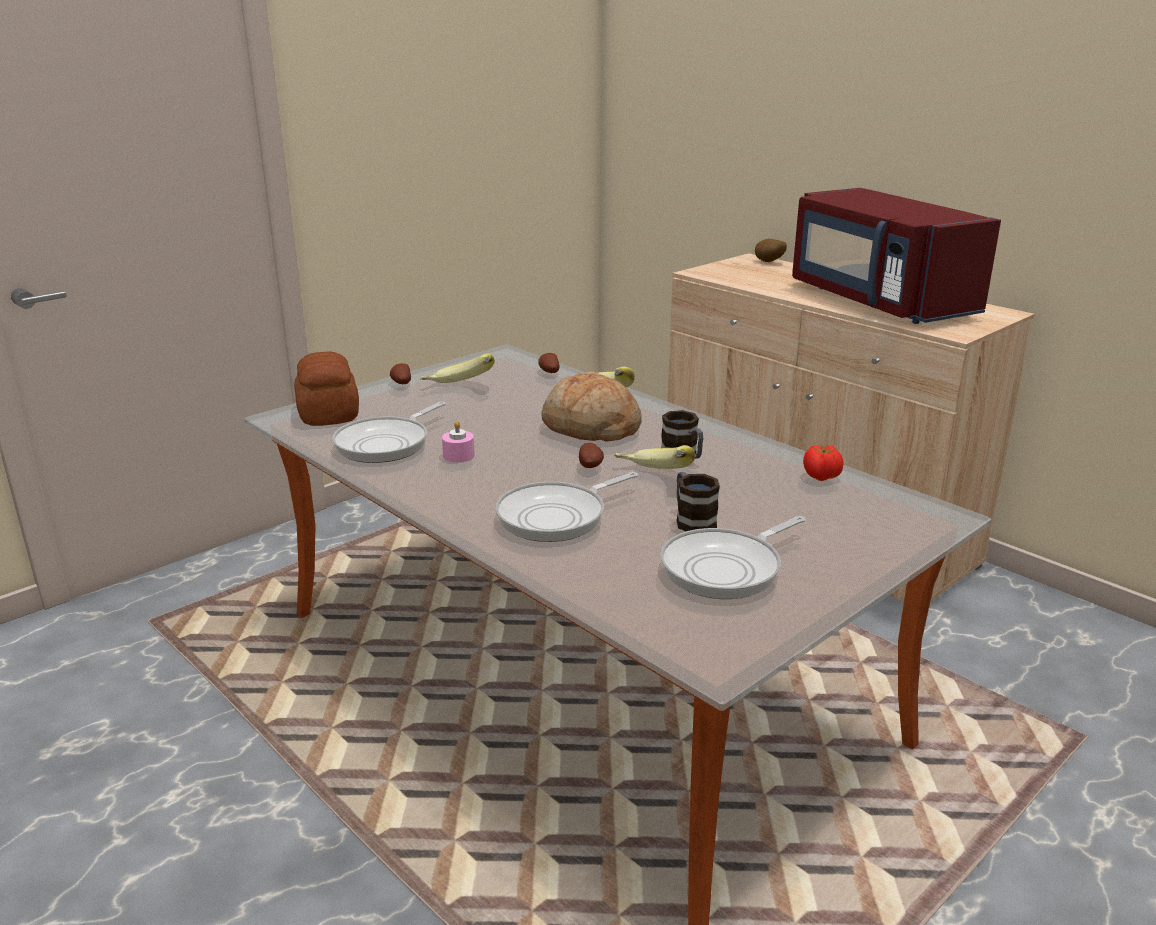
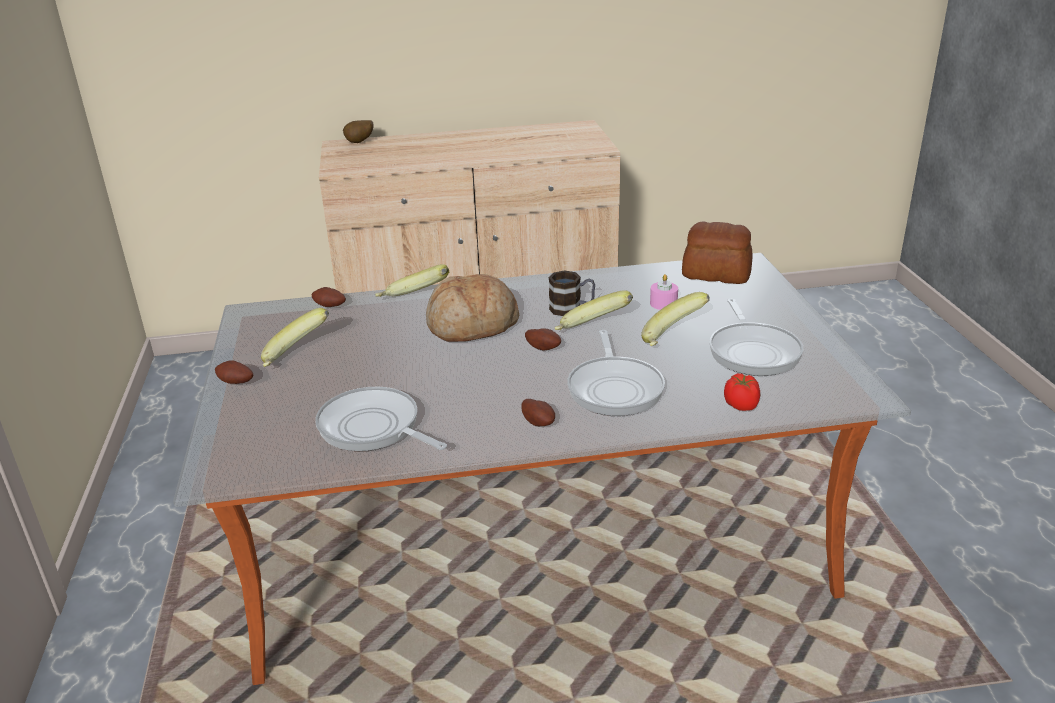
camera: 55 degrees left, 5 degrees up
bread [294,351,359,426] -> bread moved to [682,221,753,284]
frying pan [332,401,446,463] -> frying pan turned 150 degrees clockwise [315,387,447,451]
pink candle [442,421,475,462] -> pink candle moved to [650,274,678,310]
mug [677,472,720,531] -> banana [641,292,710,346]
red microwave [792,188,1001,324] -> none
tomato [803,444,844,481] -> tomato moved to [724,373,760,411]
none -> potato [521,399,555,426]

